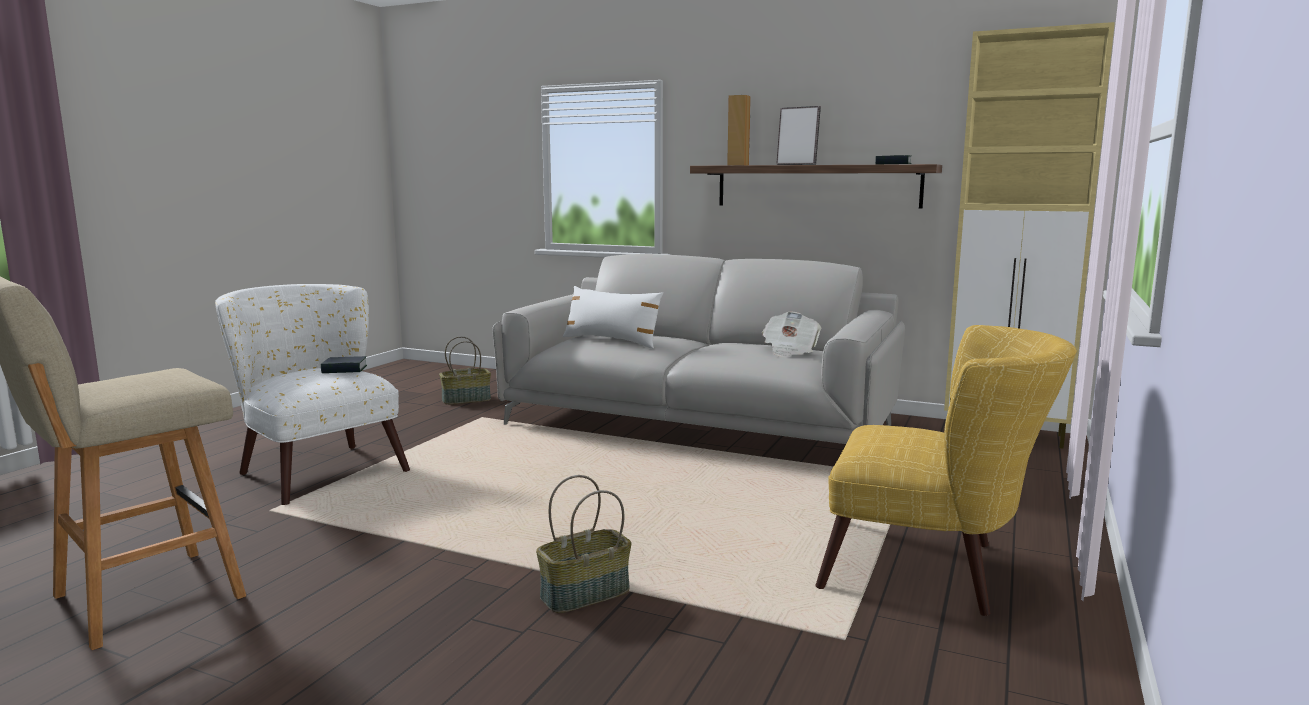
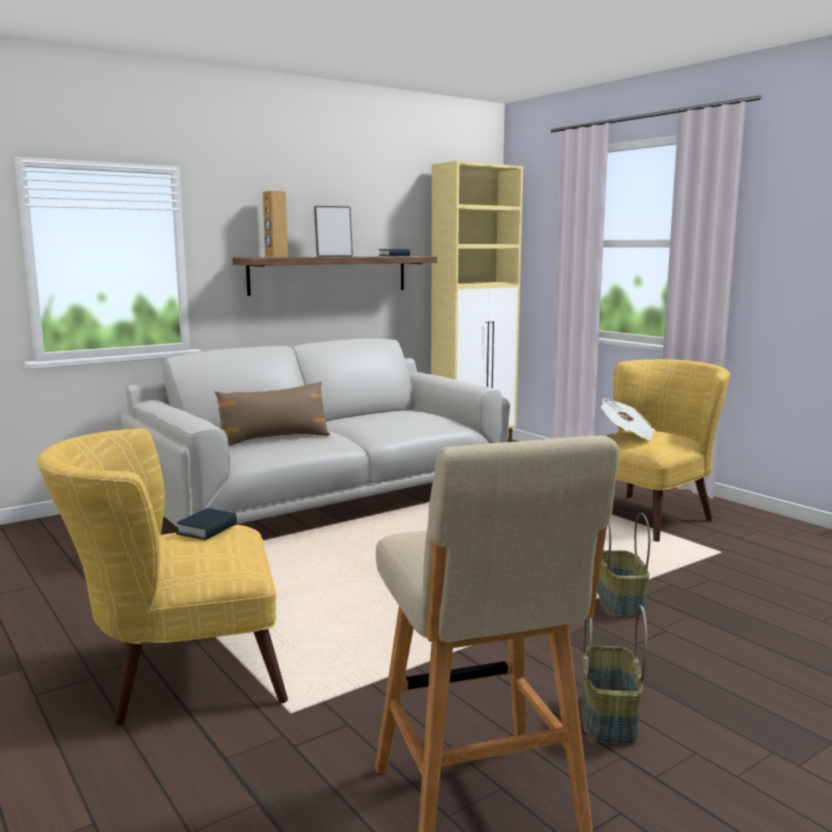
camera: 60 degrees left, 0 degrees up
white armchair [215,284,410,505] -> yellow armchair [37,428,288,726]
basket [439,336,491,405] -> basket moved to [582,605,647,745]
white pillow [563,286,663,348] -> brown pillow [215,382,330,446]
newspaper [762,311,822,357] -> newspaper moved to [601,399,656,440]

